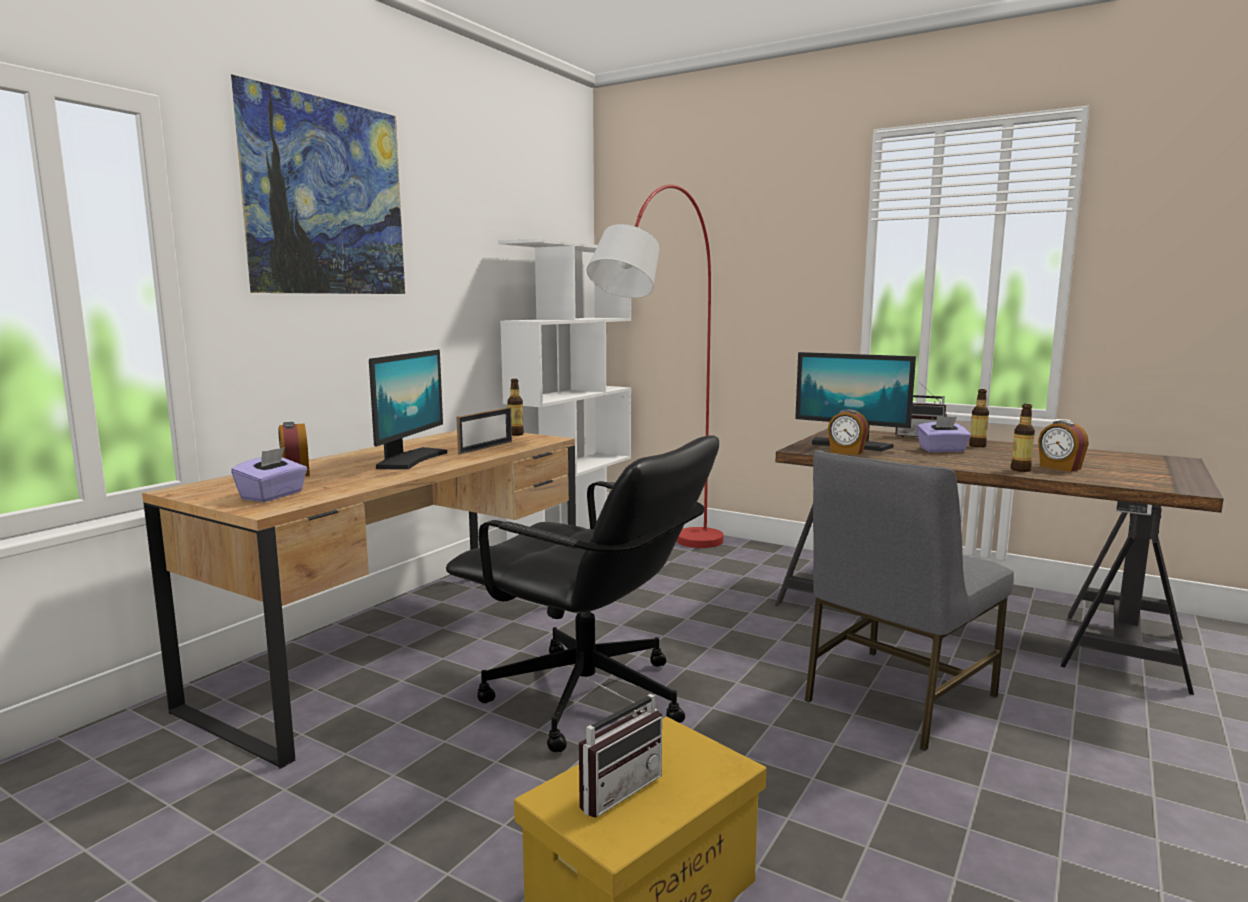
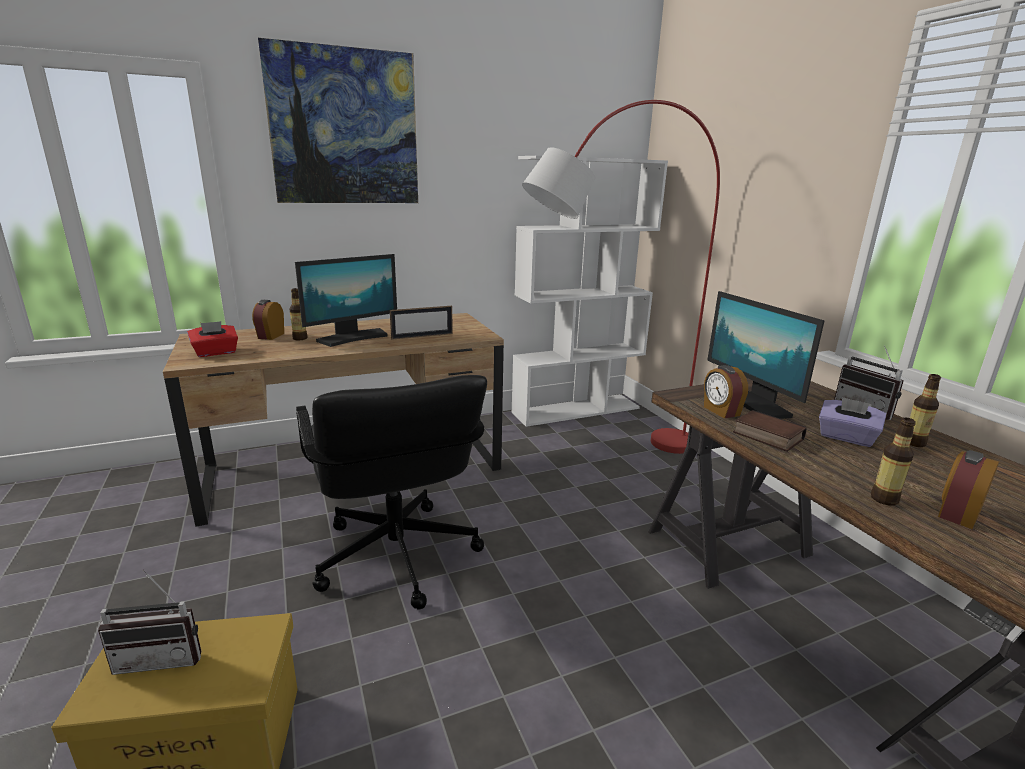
camera: 35 degrees right, 10 degrees up
purple tissue box [231,447,307,502] -> red tissue box [187,321,238,357]
bottle [507,379,524,436] -> bottle moved to [289,288,308,340]
grey chair [805,450,1014,751] -> none
alarm clock [1038,420,1089,472] -> alarm clock turned 45 degrees clockwise [938,450,999,529]
none -> book [733,410,807,452]

